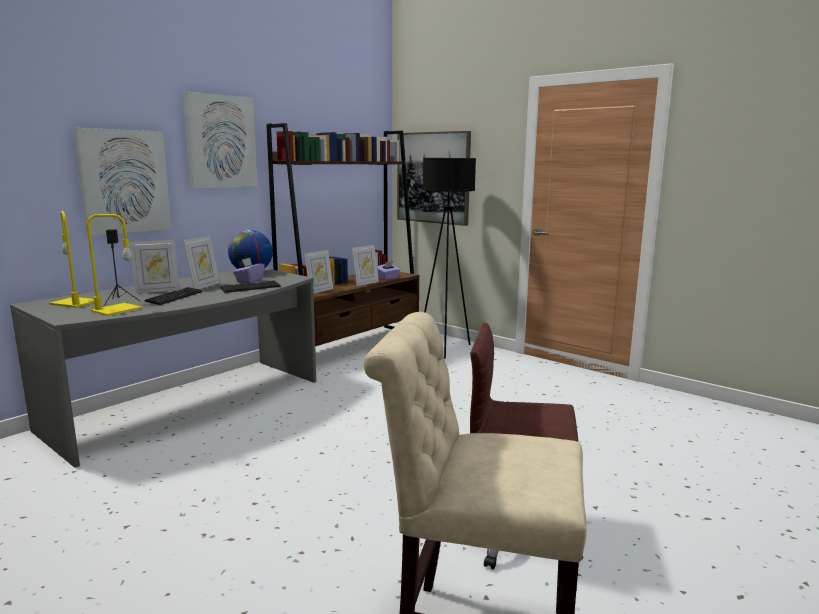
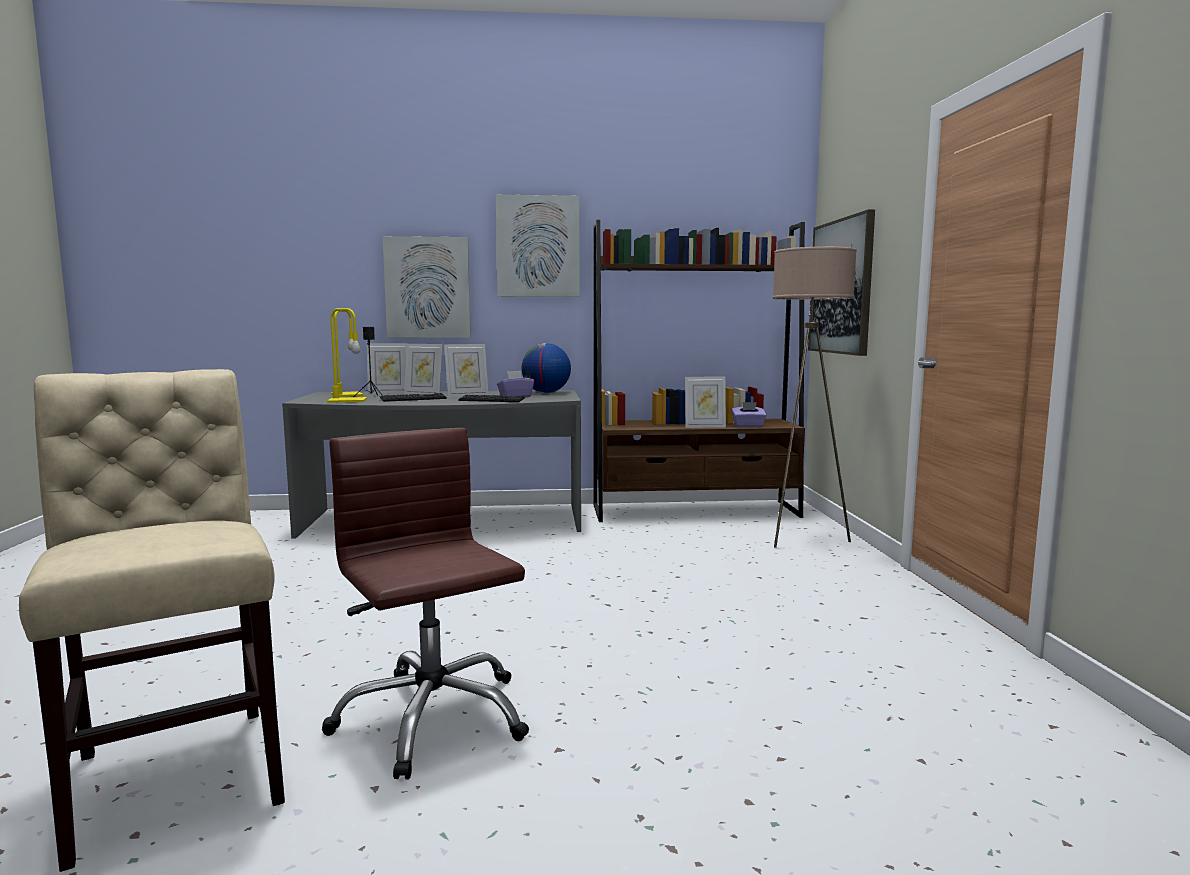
camera: 45 degrees right, 5 degrees down
picture frame [304,250,333,293] -> picture frame moved to [367,343,408,394]
black floor lamp [423,158,476,359] -> beige floor lamp [773,247,857,548]

